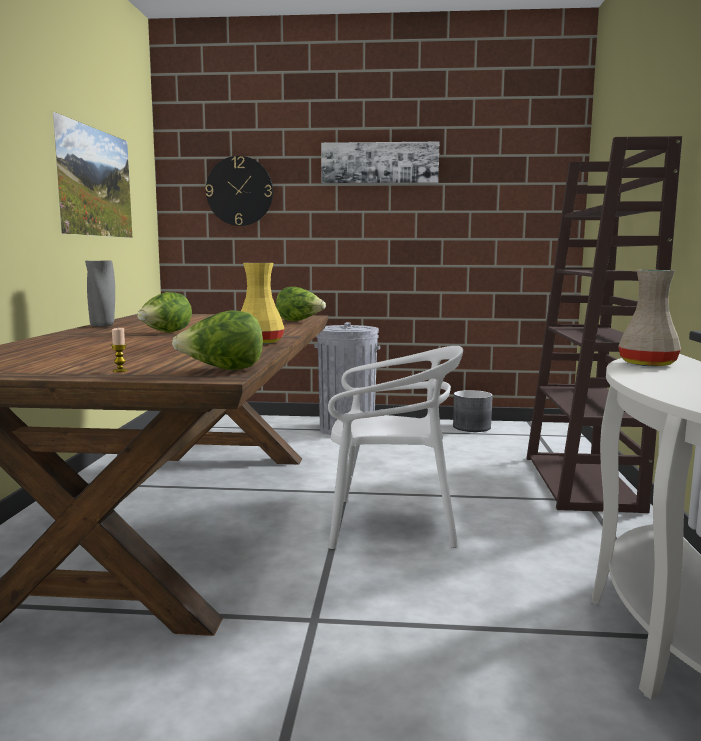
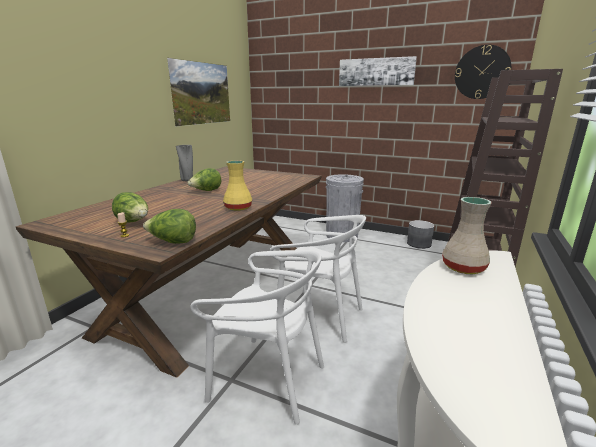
camera: 20 degrees right, 10 degrees up
wall clock [206,156,273,226] -> wall clock moved to [455,45,511,99]
lettuce [276,287,326,321] -> lettuce moved to [112,192,148,223]
none -> white chair [191,250,324,425]

